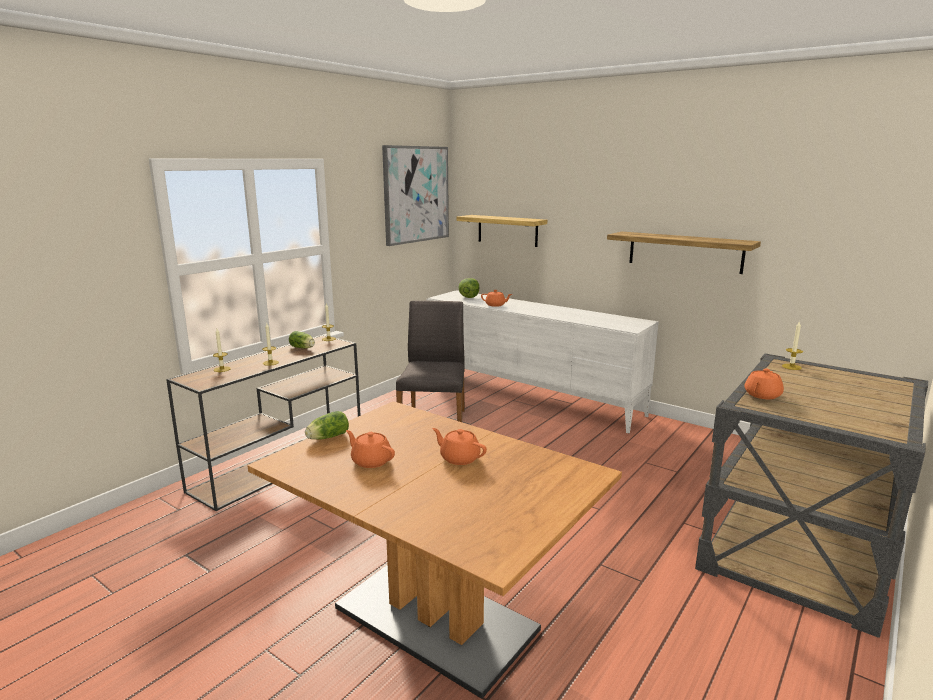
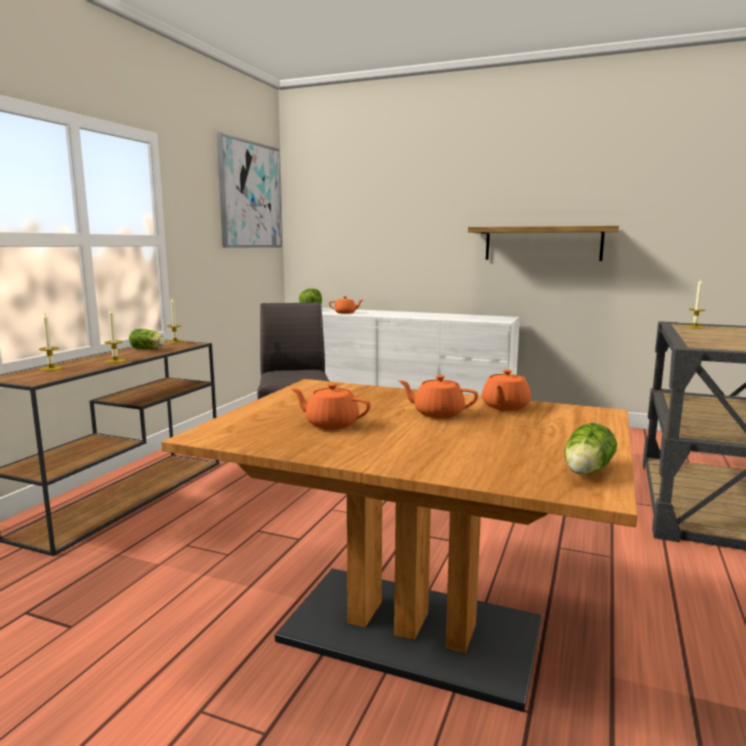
camera: 15 degrees left, 5 degrees down
lettuce [305,411,349,440] -> lettuce moved to [564,423,617,475]
shelf [457,215,547,247] -> none
orange teapot [744,368,784,399] -> orange teapot moved to [482,369,531,411]

